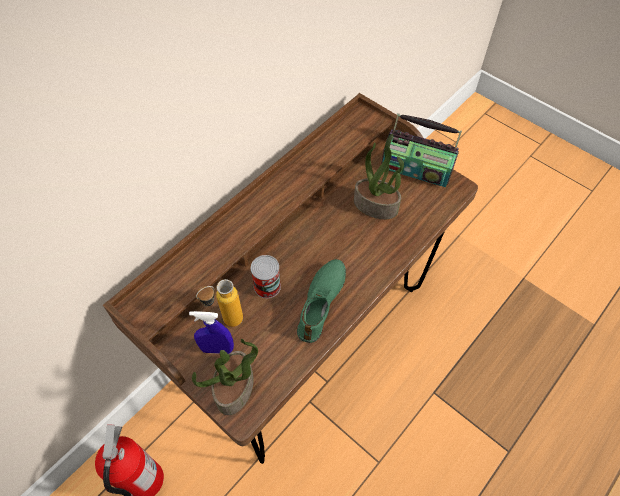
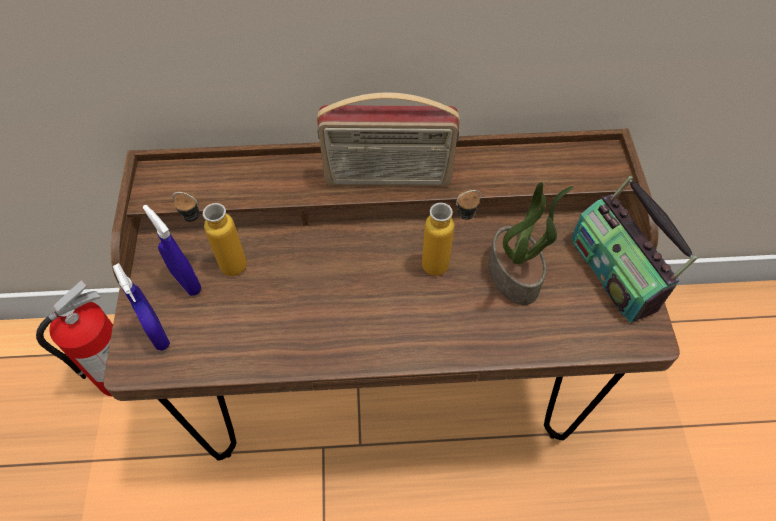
camera: 45 degrees right, 0 degrees up
potted plant [192,339,258,415] -> blue spray bottle [113,263,170,351]
can [251,255,281,298] -> none
green shoe [297,259,346,343] -> none
none -> radio [317,93,460,186]
none -> bottle [422,190,481,276]

